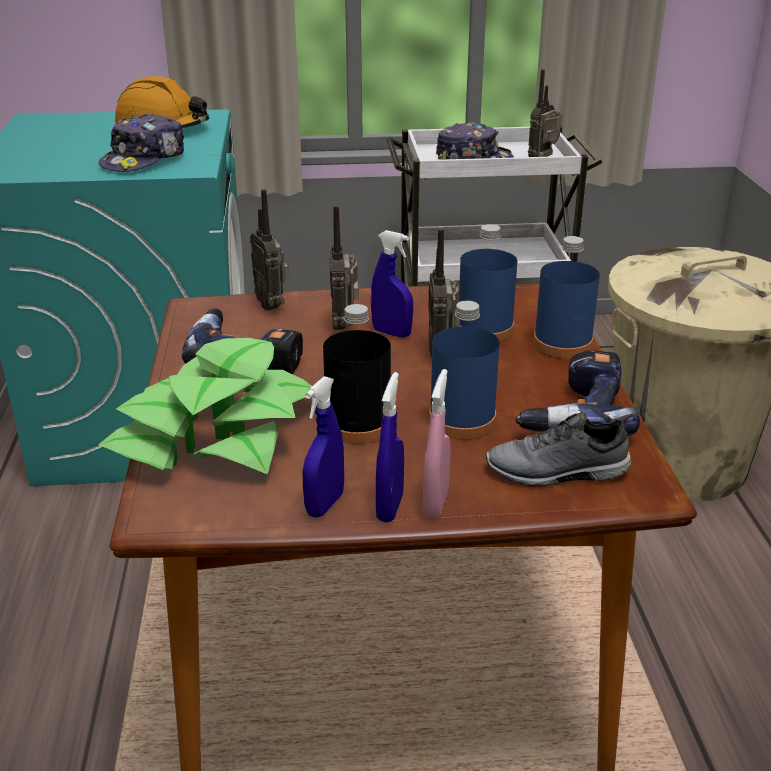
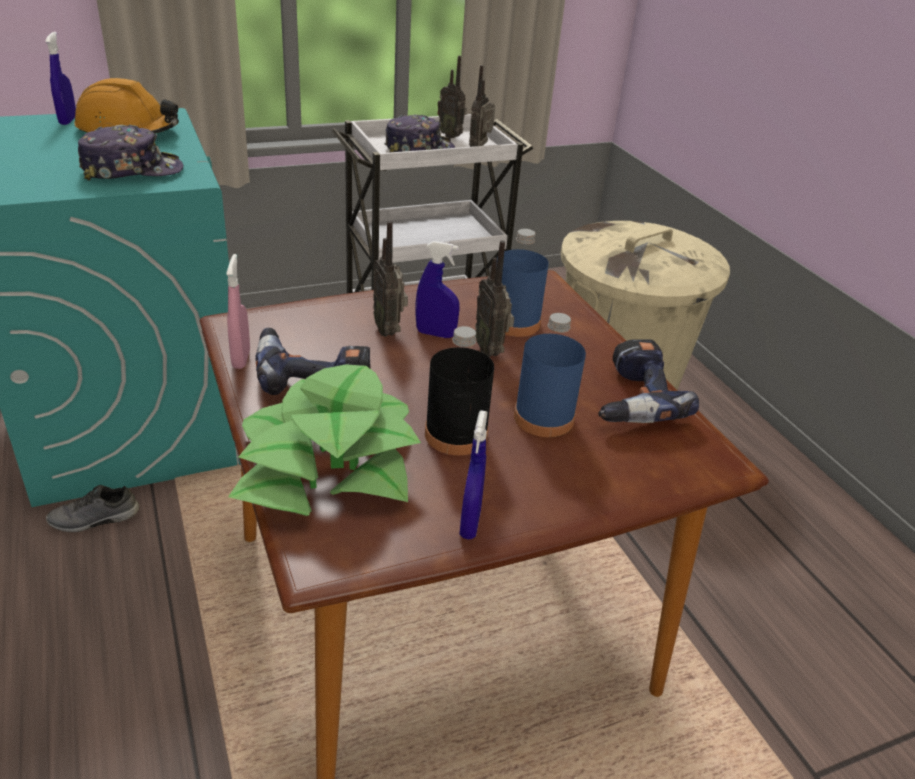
camera: 20 degrees left, 5 degrees up
cap [99,113,184,172] -> cap turned 120 degrees counterclockwise [78,125,183,181]
radio [250,189,289,311] -> radio moved to [437,56,467,139]
blue spray bottle [376,372,404,522] -> blue spray bottle moved to [45,32,76,125]
pink spray bottle [423,369,451,519] -> pink spray bottle moved to [226,254,250,369]
grey shoe [486,412,631,486] -> grey shoe moved to [46,485,139,532]
blue bottle [533,236,600,359] -> none

